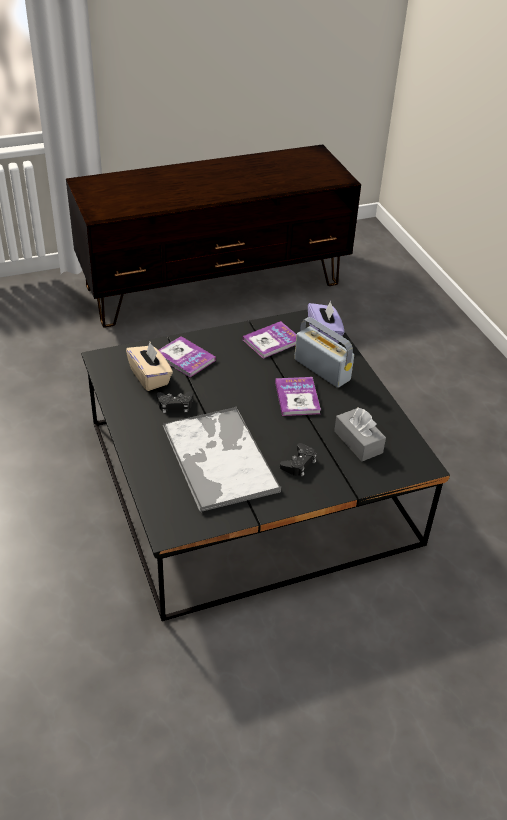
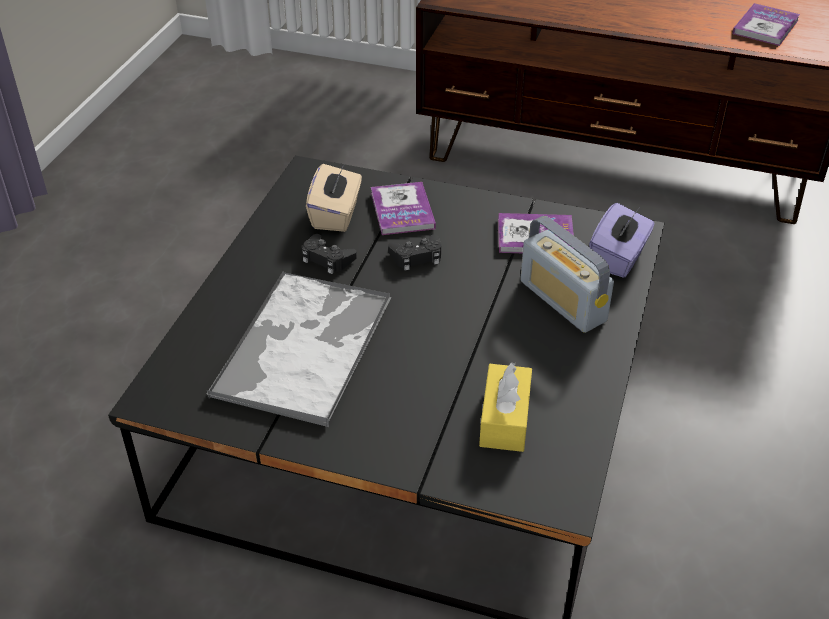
camera: 40 degrees right, 0 degrees up
book [275,377,321,416] -> book moved to [732,3,800,46]
black game controller [280,443,316,477] -> black game controller moved to [388,234,441,271]
radio [294,317,354,388] -> radio turned 150 degrees clockwise [520,216,614,333]
grey tissue box [334,407,386,461] -> yellow tissue box [479,363,532,452]

